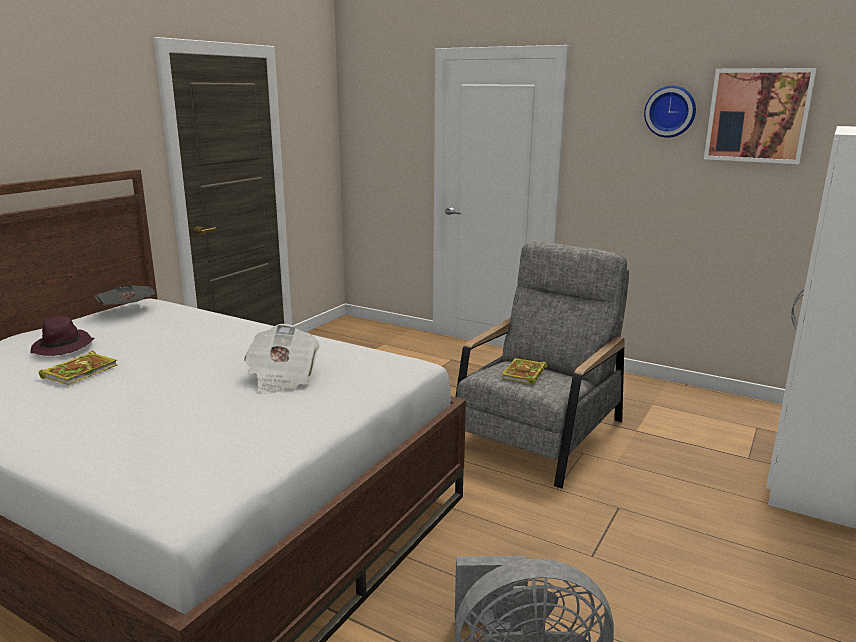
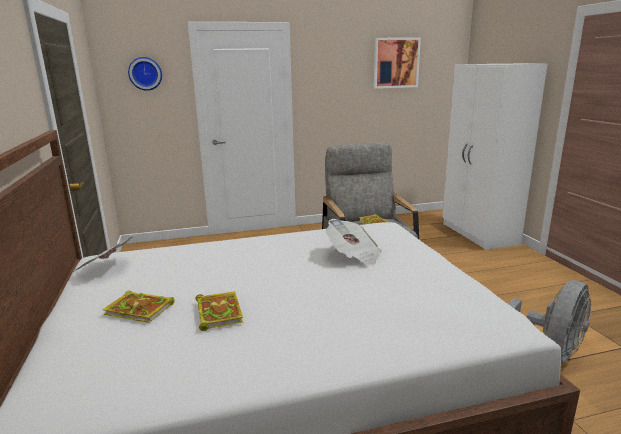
camera: 45 degrees left, 0 degrees up
purple hat [30,316,94,356] -> book [103,291,174,323]
wall clock [644,86,696,138] -> wall clock moved to [128,57,162,91]

